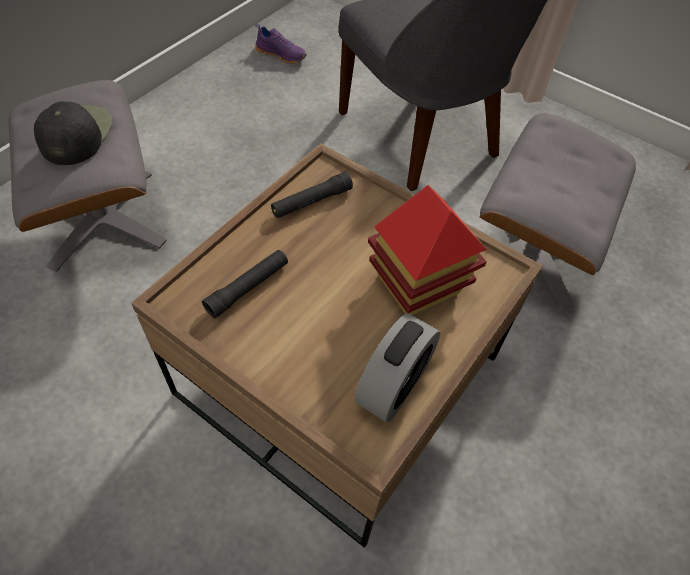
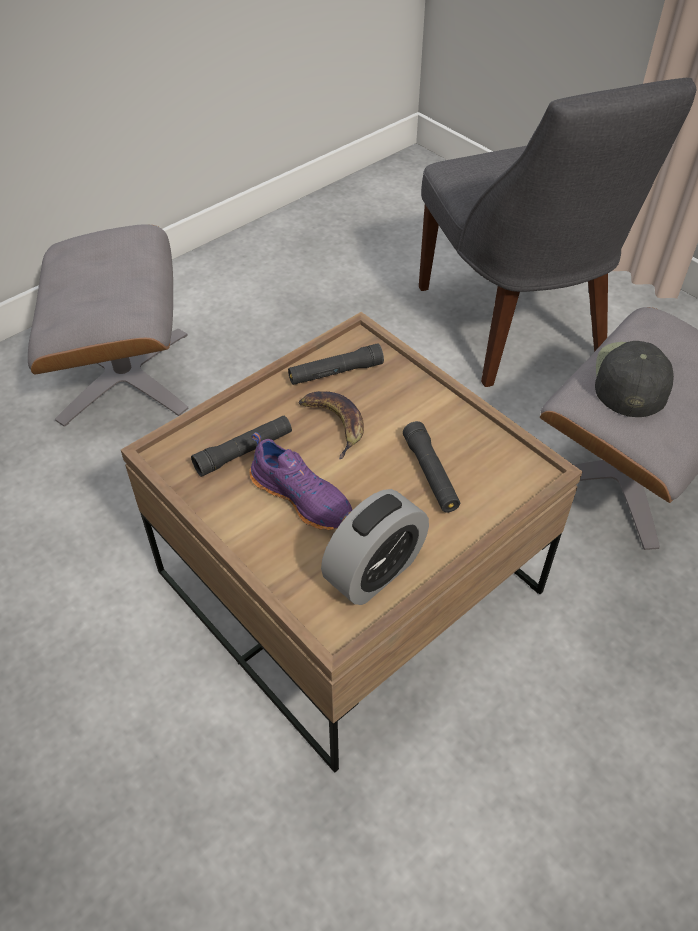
camera: 15 degrees right, 5 degrees down
black cap [34,101,112,165] -> black cap moved to [595,341,674,417]
purple shoe [255,24,306,64] -> purple shoe moved to [249,432,352,530]
toy house [368,185,487,315] -> black flashlight [403,421,460,513]
none -> banana [298,391,364,459]

